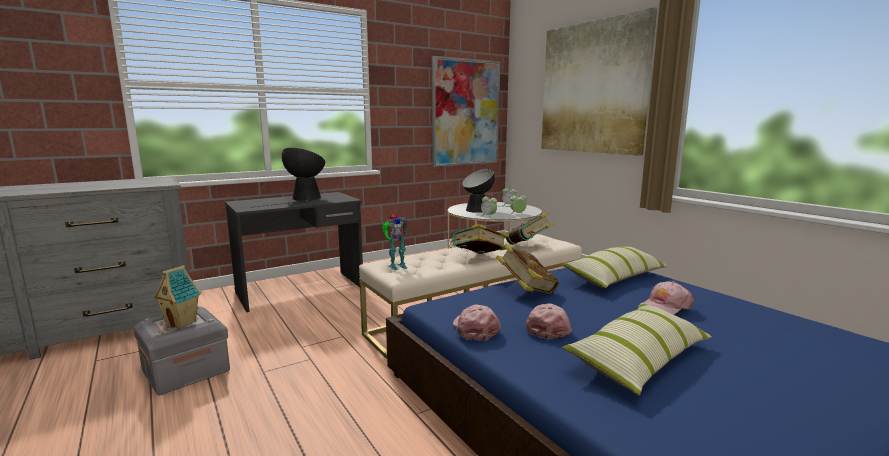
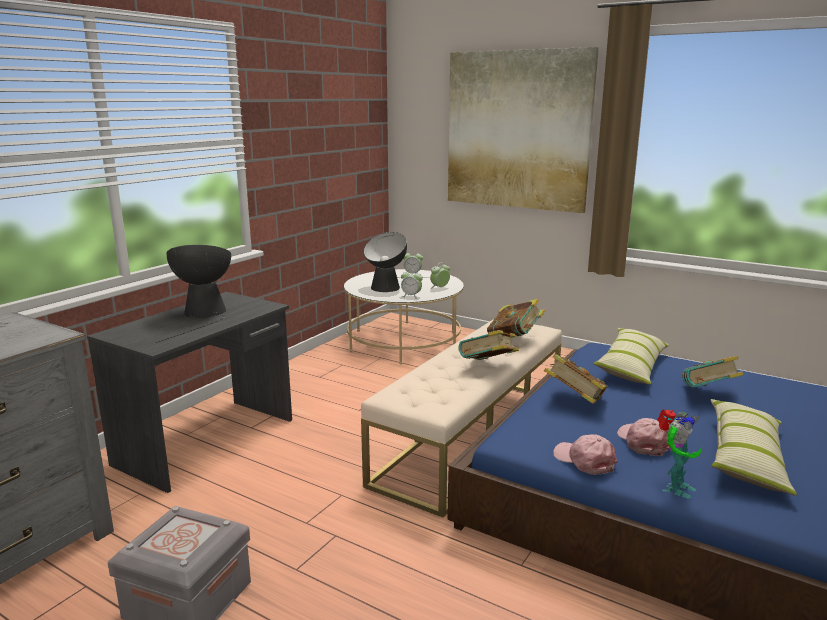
camera: 25 degrees left, 5 degrees up
toy house [153,265,201,328] -> none
toy robot [382,214,409,270] -> toy robot moved to [657,409,702,499]
picture [432,56,500,167] -> none
pink cap [638,281,694,315] -> book [682,356,744,387]

